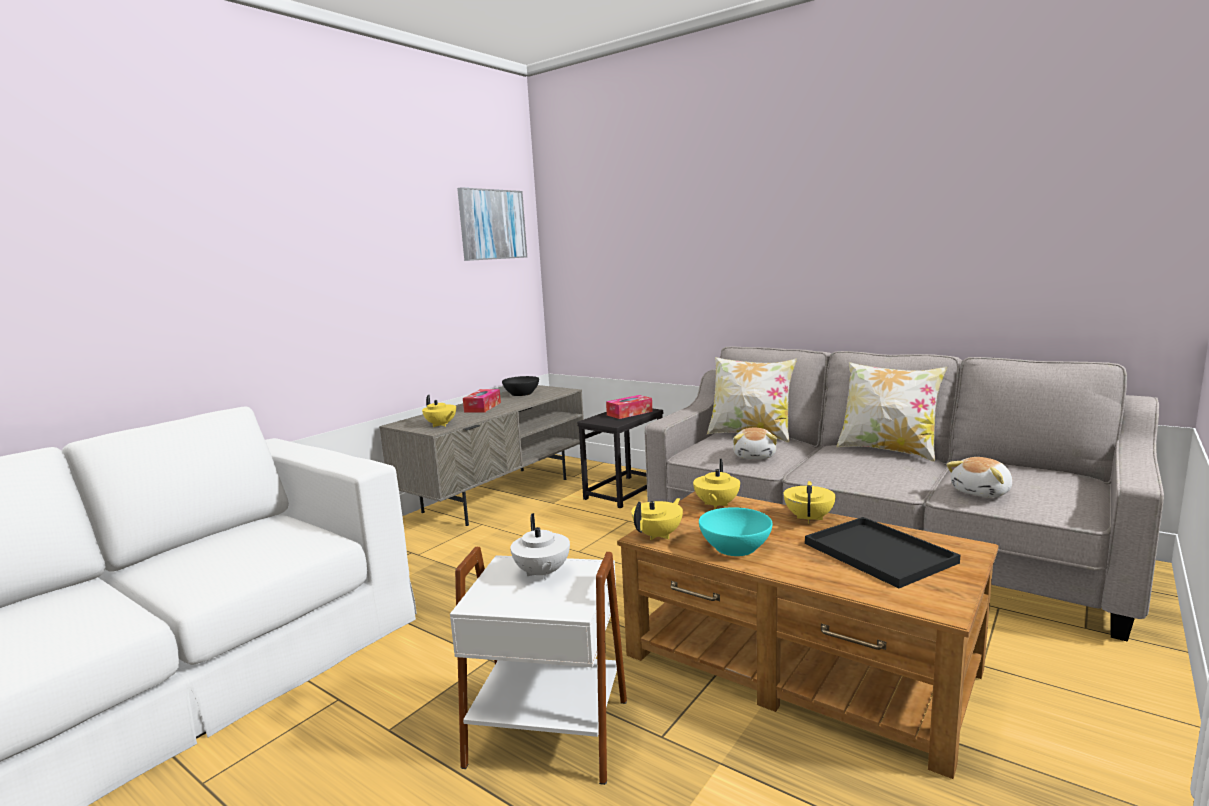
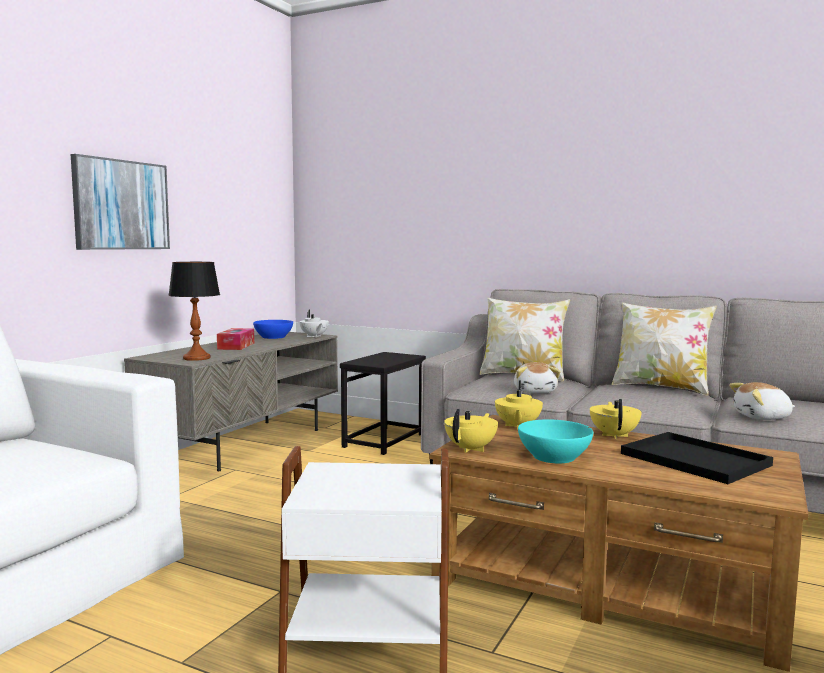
camera: 10 degrees left, 5 degrees down
yellow teapot [422,394,456,427] -> table lamp [168,262,220,361]
picture [457,187,527,261] -> picture moved to [71,154,170,250]
black bowl [502,376,539,396] -> blue bowl [253,320,293,339]
white teapot [510,513,570,580] -> white teapot moved to [299,310,329,338]
tissue box [606,395,653,419] -> none
plush toy [946,457,1012,498] -> plush toy turned 45 degrees clockwise [729,382,795,420]

